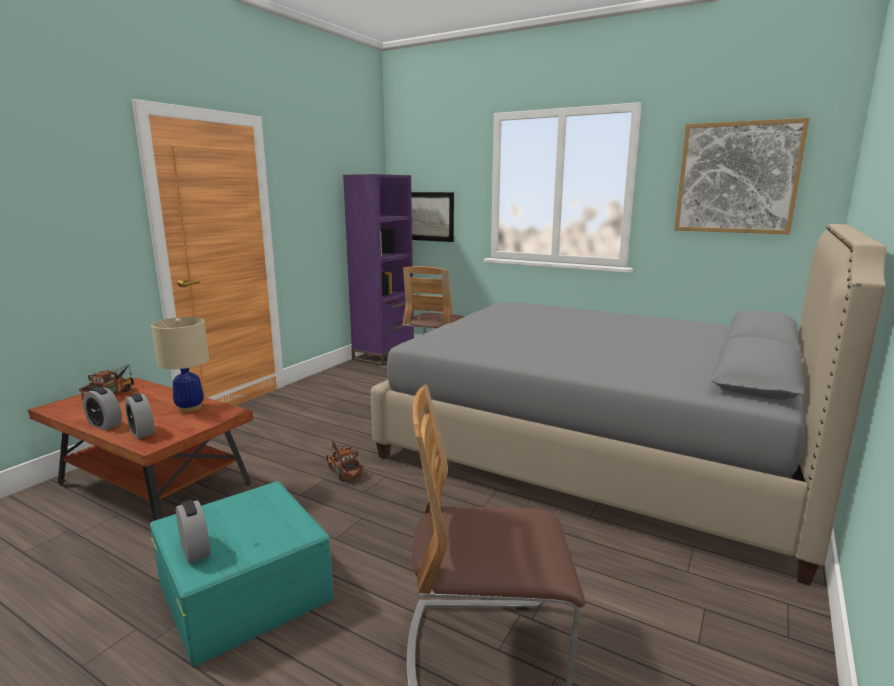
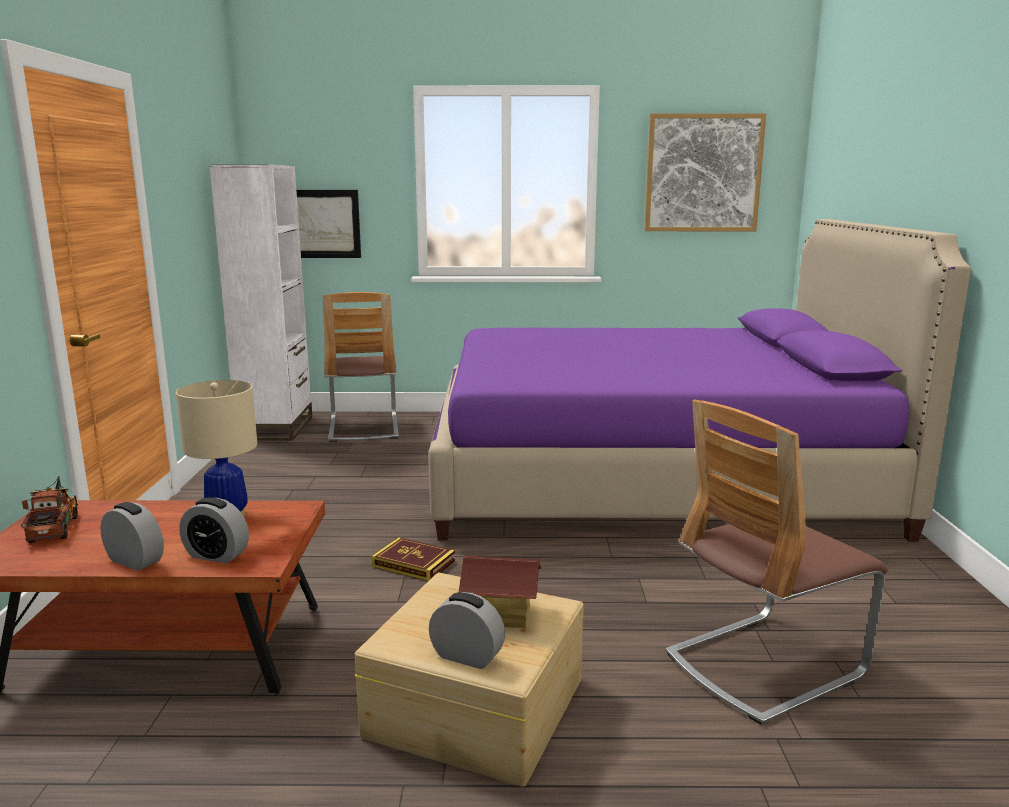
camera: 30 degrees left, 0 degrees up
alarm clock [83,387,122,430] -> alarm clock turned 150 degrees counterclockwise [100,502,164,571]
turquoise storage box [150,481,334,667] -> beige storage box [354,572,584,787]
toy truck [327,440,363,482] -> book [372,537,455,581]
purple bookcase [343,174,414,366] -> white bookcase [209,164,313,441]
grey bed [371,224,887,586] -> purple bed [428,219,971,542]
none -> toy house [458,556,541,629]

